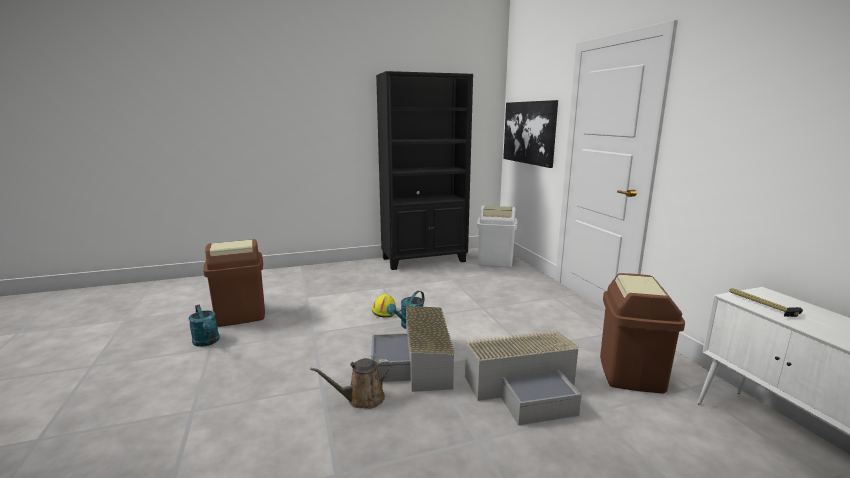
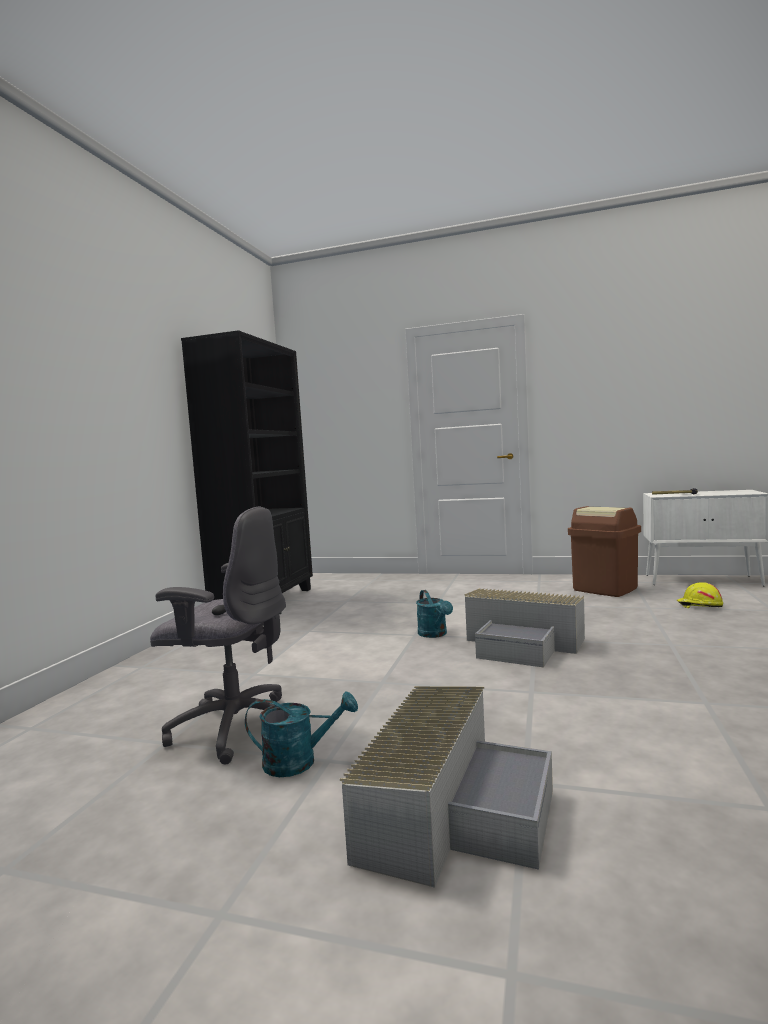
camera: 55 degrees left, 10 degrees down
brown trash can [203,239,265,327] -> grey office chair [150,507,286,764]
brown watering can [310,358,392,409] -> none
yellow hard hat [372,294,397,318] -> yellow hard hat moved to [677,582,723,608]
grey storage box [465,330,582,425] -> grey storage box moved to [340,686,553,888]
white trash can [477,206,517,267] -> none
picture [503,100,558,168] -> none

